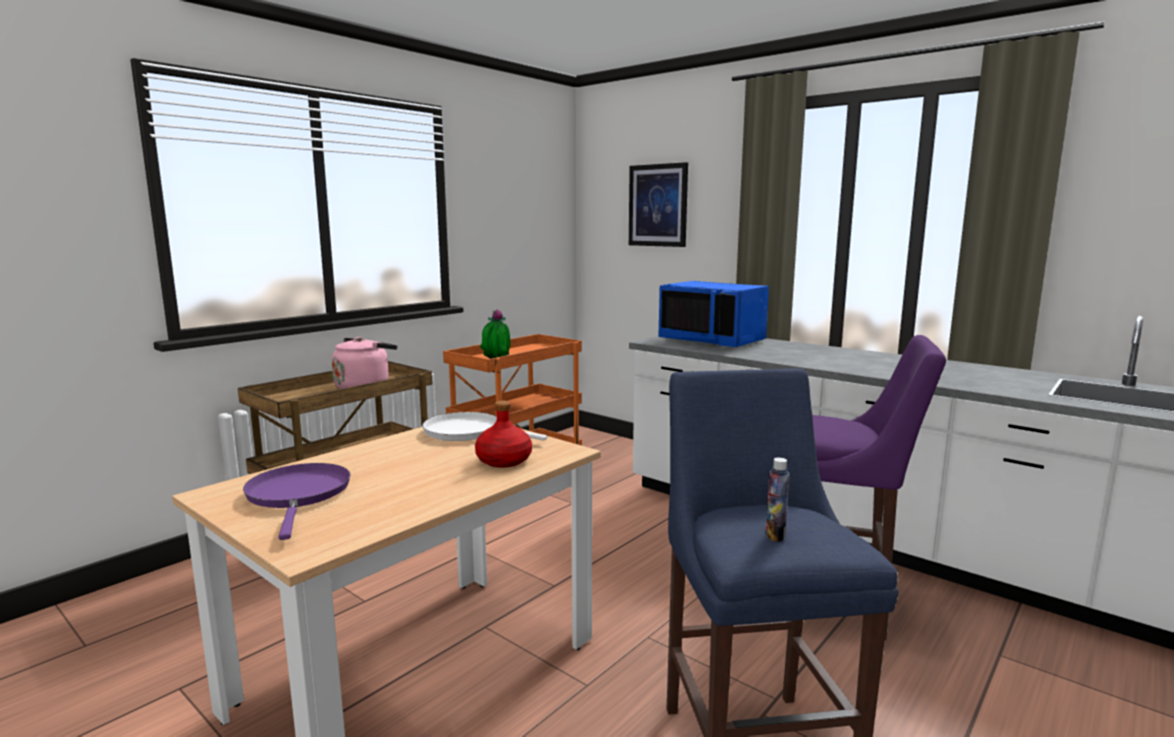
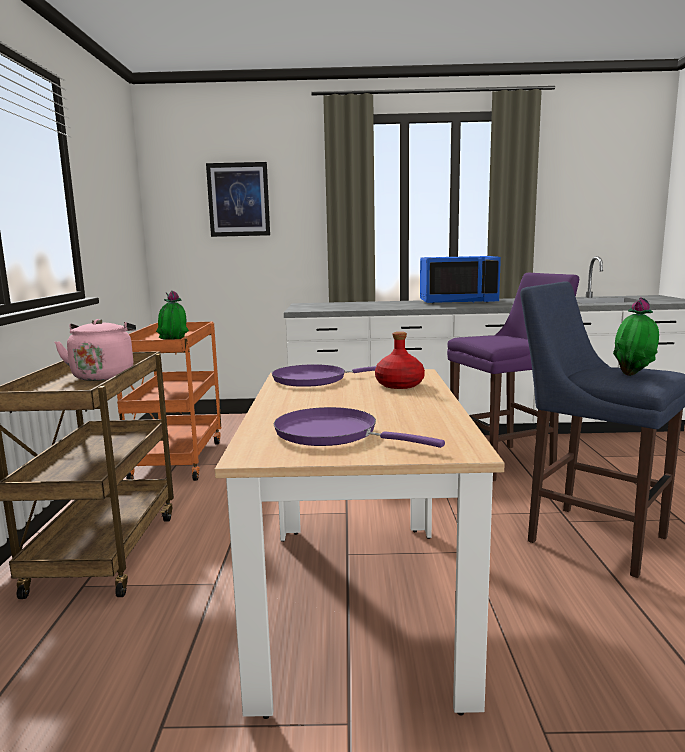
camera: 40 degrees left, 0 degrees up
white frying pan [422,412,547,441] -> purple frying pan [272,364,376,387]
blue microwave [658,281,769,347] -> blue microwave moved to [420,256,501,304]
bottle [765,457,790,542] -> potted plant [613,297,659,376]

